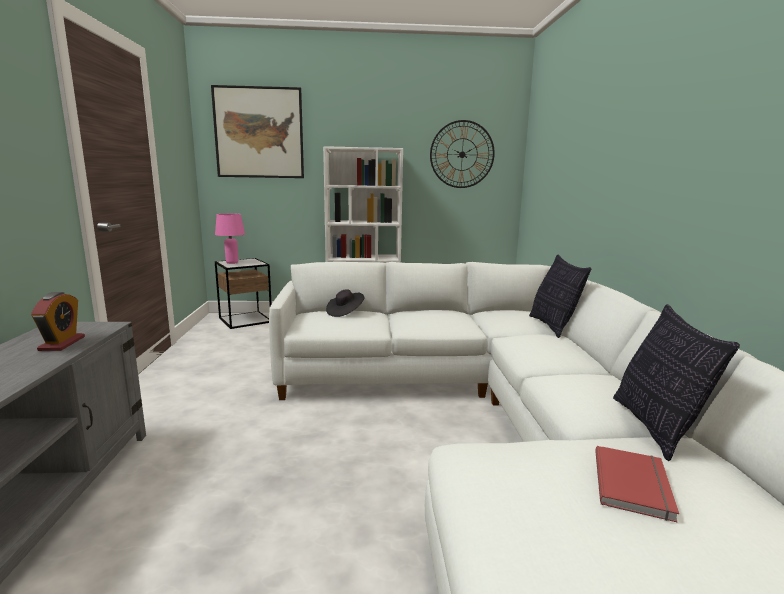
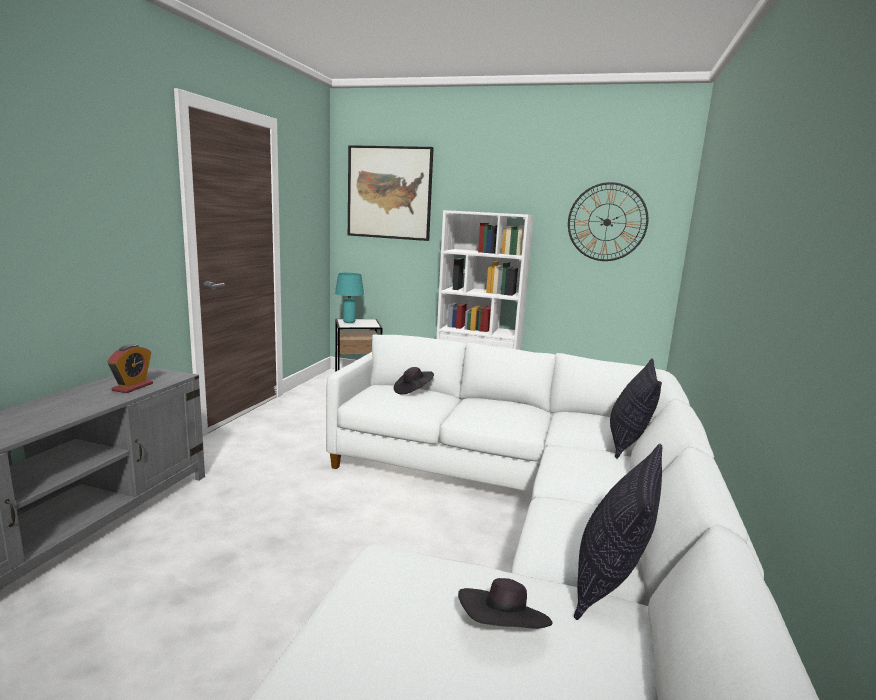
camera: 20 degrees right, 0 degrees up
pink table lamp [215,213,245,264] -> turquoise table lamp [335,273,364,323]
red book [595,446,679,522] -> black hat [458,578,553,629]

